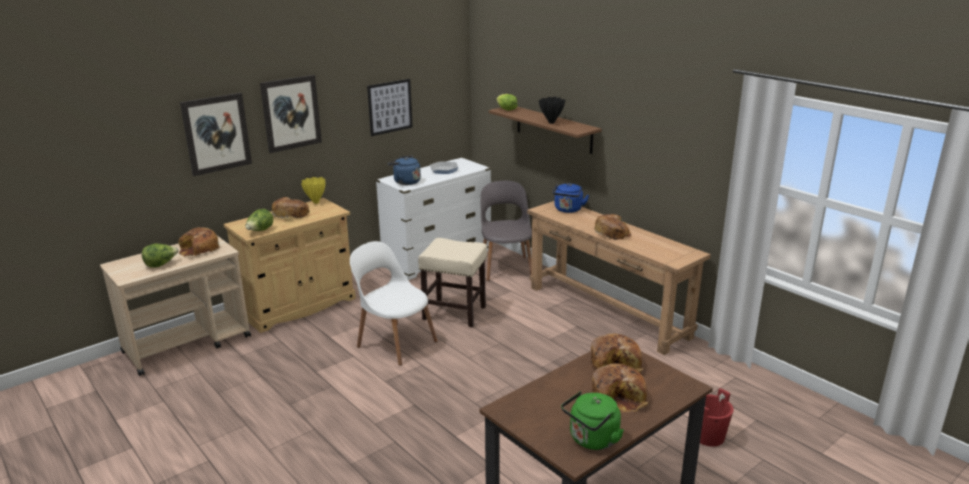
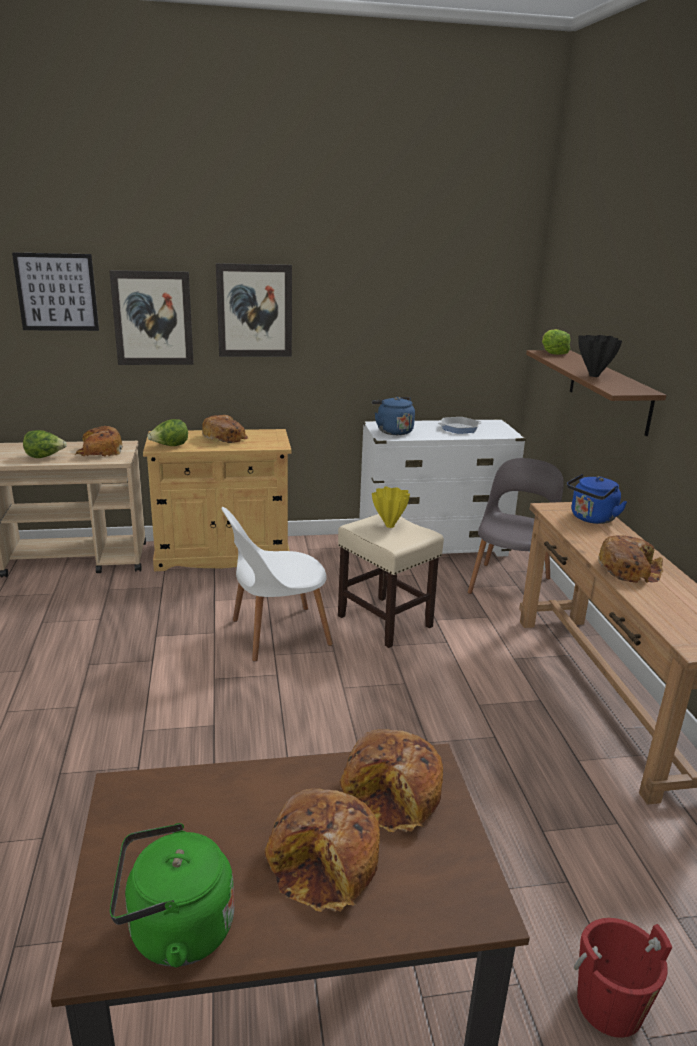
camera: 30 degrees right, 0 degrees up
yellow vase [301,177,325,204] -> yellow vase moved to [372,486,410,528]
white chair [350,241,438,366] -> white chair turned 90 degrees counterclockwise [221,507,333,661]
picture [367,79,413,136] -> picture moved to [12,252,99,331]

